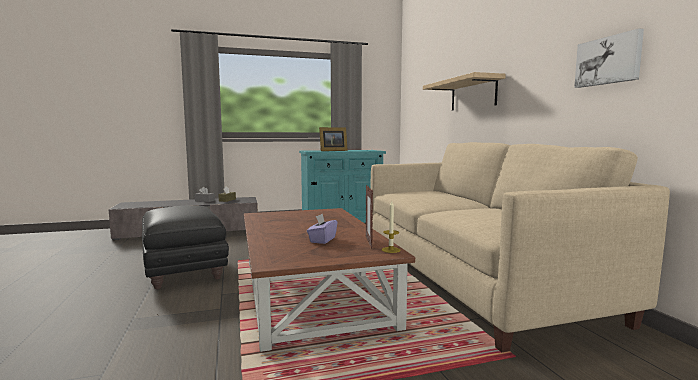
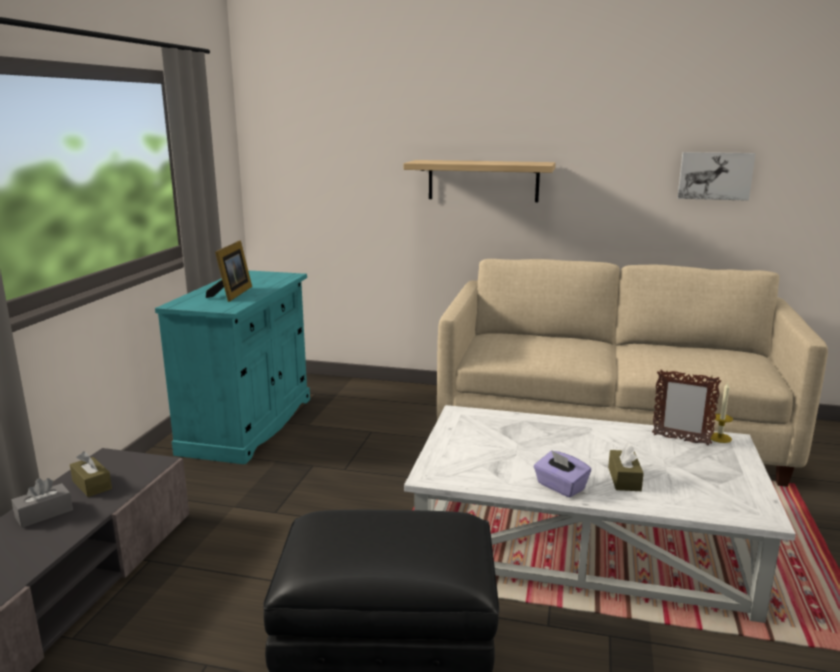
camera: 60 degrees left, 10 degrees up
brown coffee table [244,208,415,352] -> white coffee table [404,405,796,623]
purple tissue box [307,214,337,244] -> purple tissue box moved to [534,451,591,498]
none -> brown tissue box [608,442,644,491]

